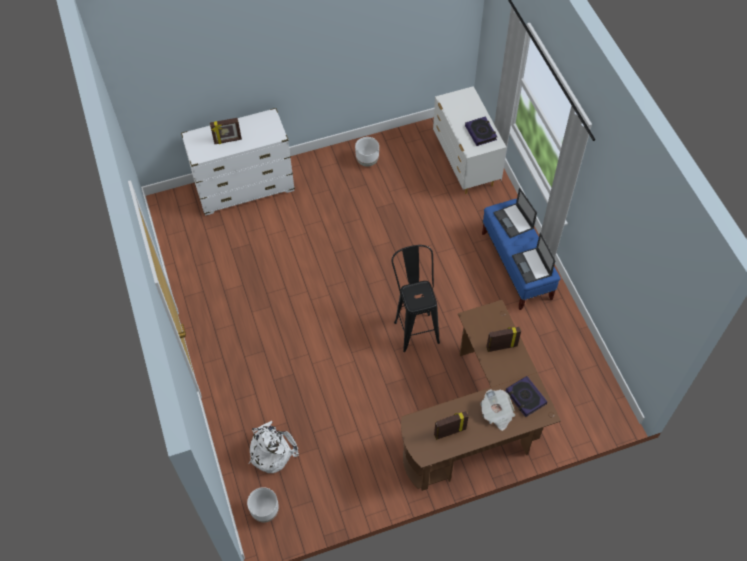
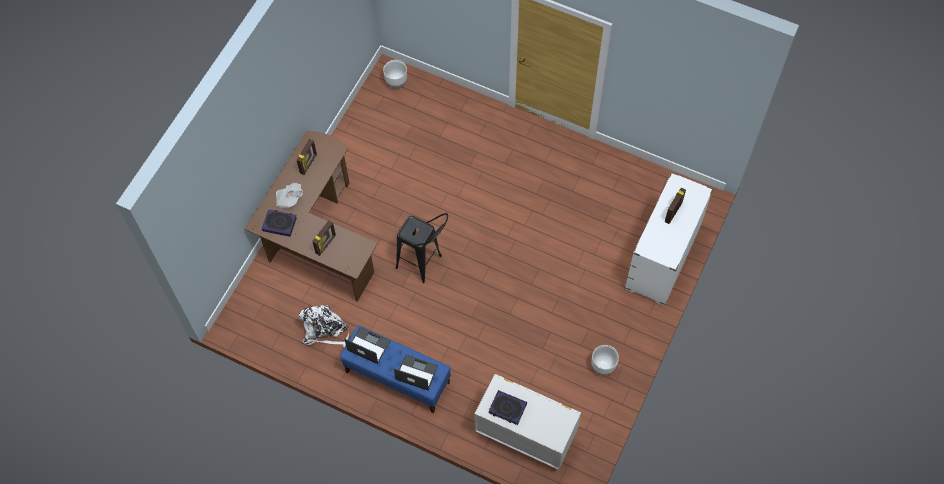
camera: 135 degrees right, 5 degrees up
white backpack [248,421,299,473] -> white backpack moved to [298,305,349,347]

